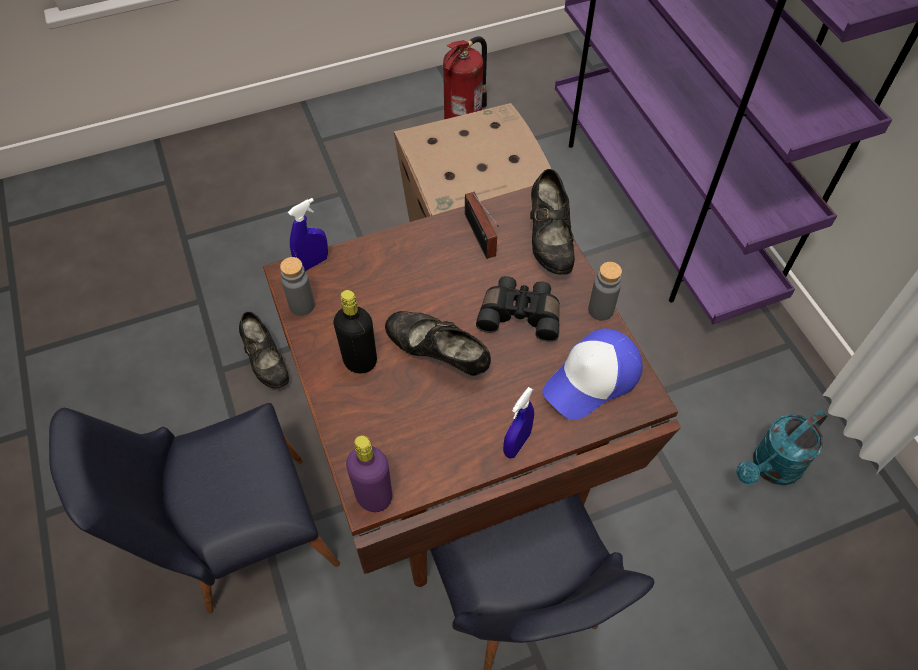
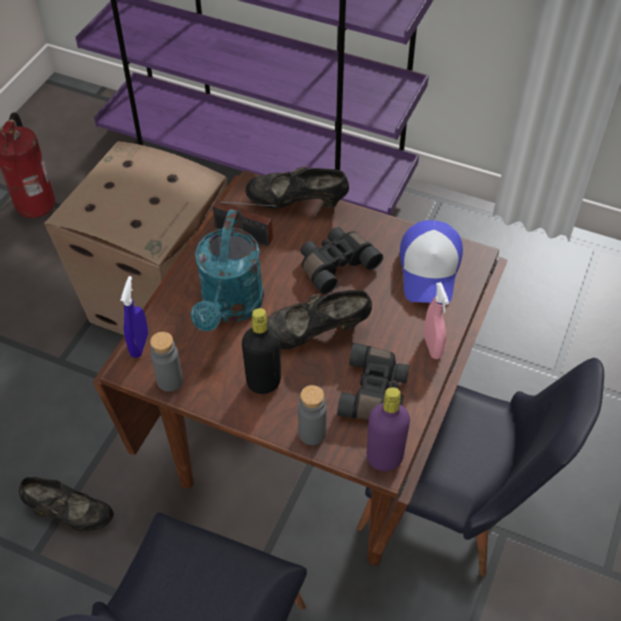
camera: 45 degrees left, 5 degrees down
blue spray bottle [503,387,534,458] -> pink spray bottle [424,282,449,359]
black shoe [530,169,575,275] -> black shoe turned 150 degrees clockwise [245,166,349,209]
grey bottle [588,262,622,321] -> grey bottle moved to [298,385,327,445]
turquoise watering can [736,410,828,485] -> turquoise watering can moved to [190,209,264,331]
none -> black binoculars [337,343,409,420]

